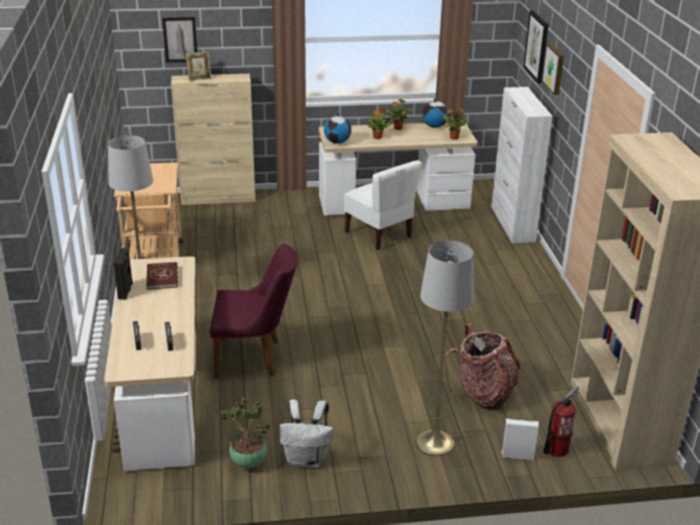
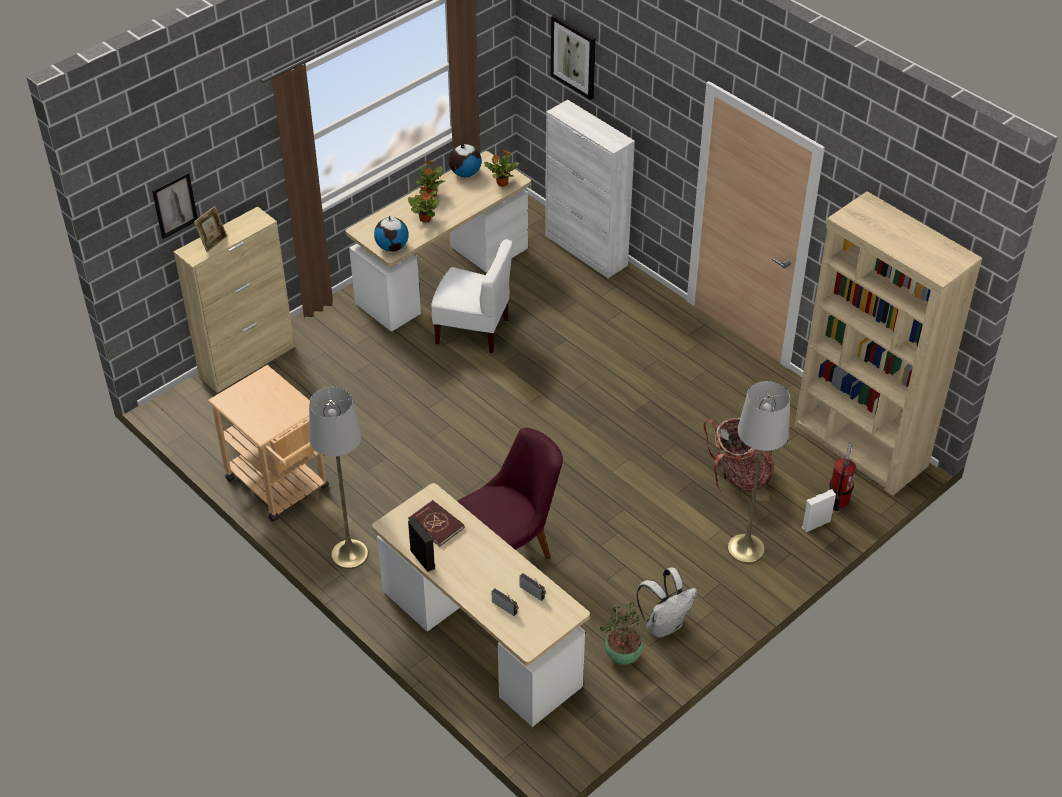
camera: 35 degrees left, 15 degrees up
picture [542,44,564,95] -> none

